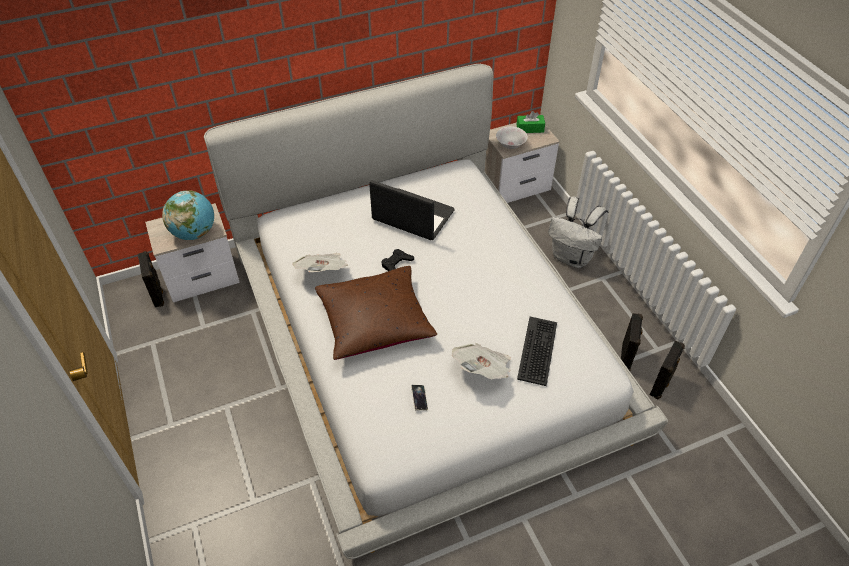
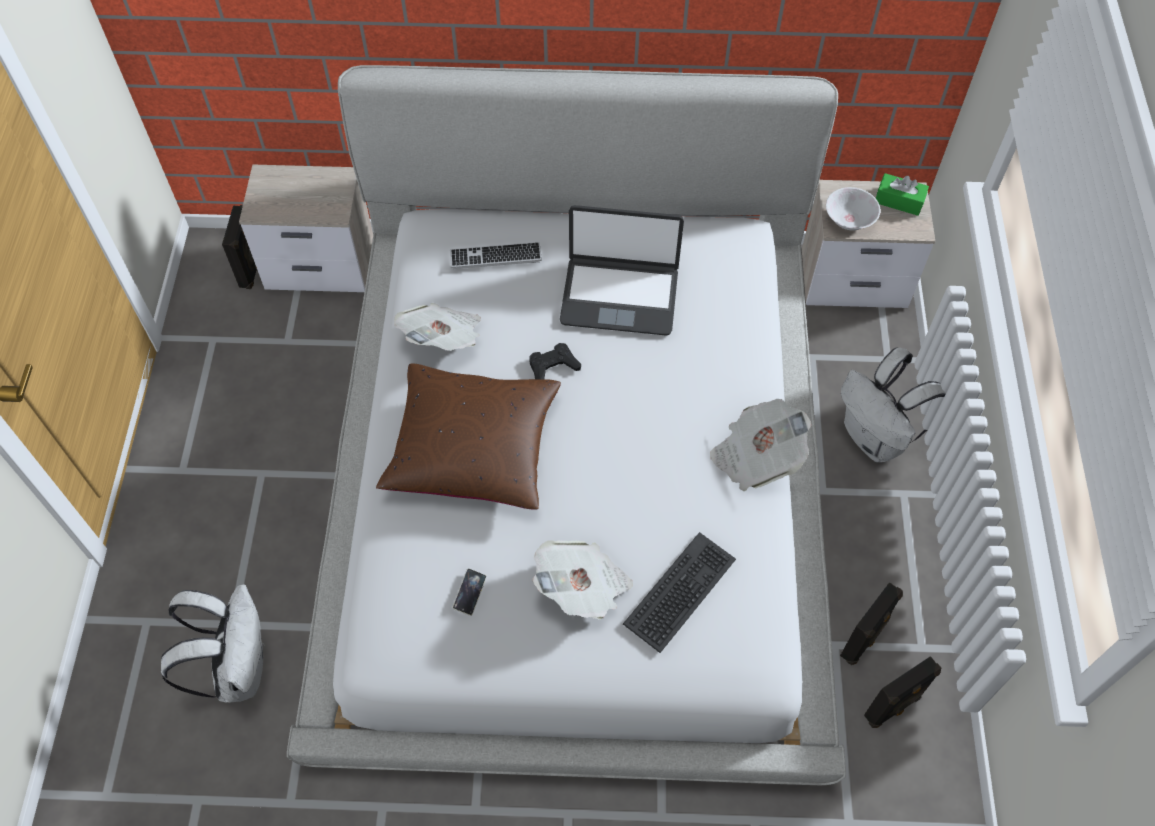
camera: 25 degrees right, 10 degrees up
globe [162,190,214,240] -> none
laptop [369,180,455,240] -> laptop turned 135 degrees clockwise [560,205,684,335]
none -> white backpack [161,584,265,703]
none -> keyboard [450,242,542,269]
none -> newspaper [710,399,812,491]

